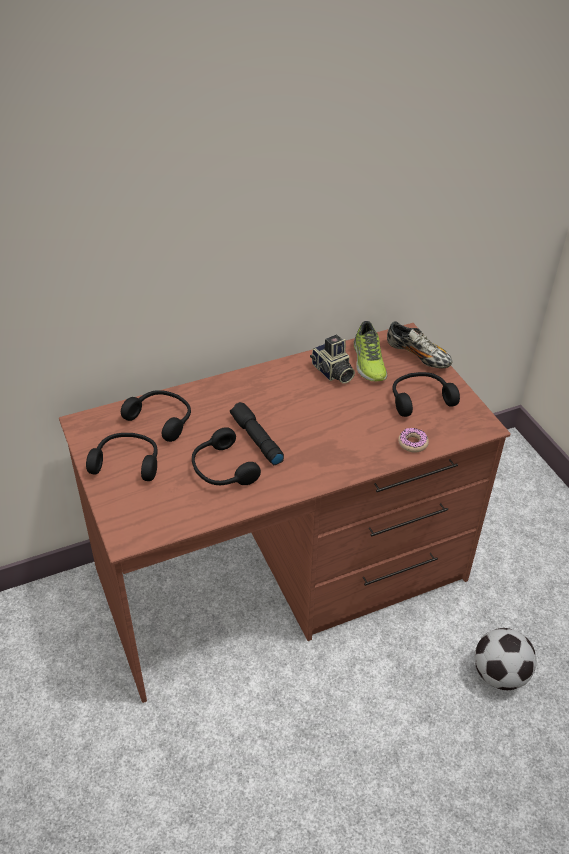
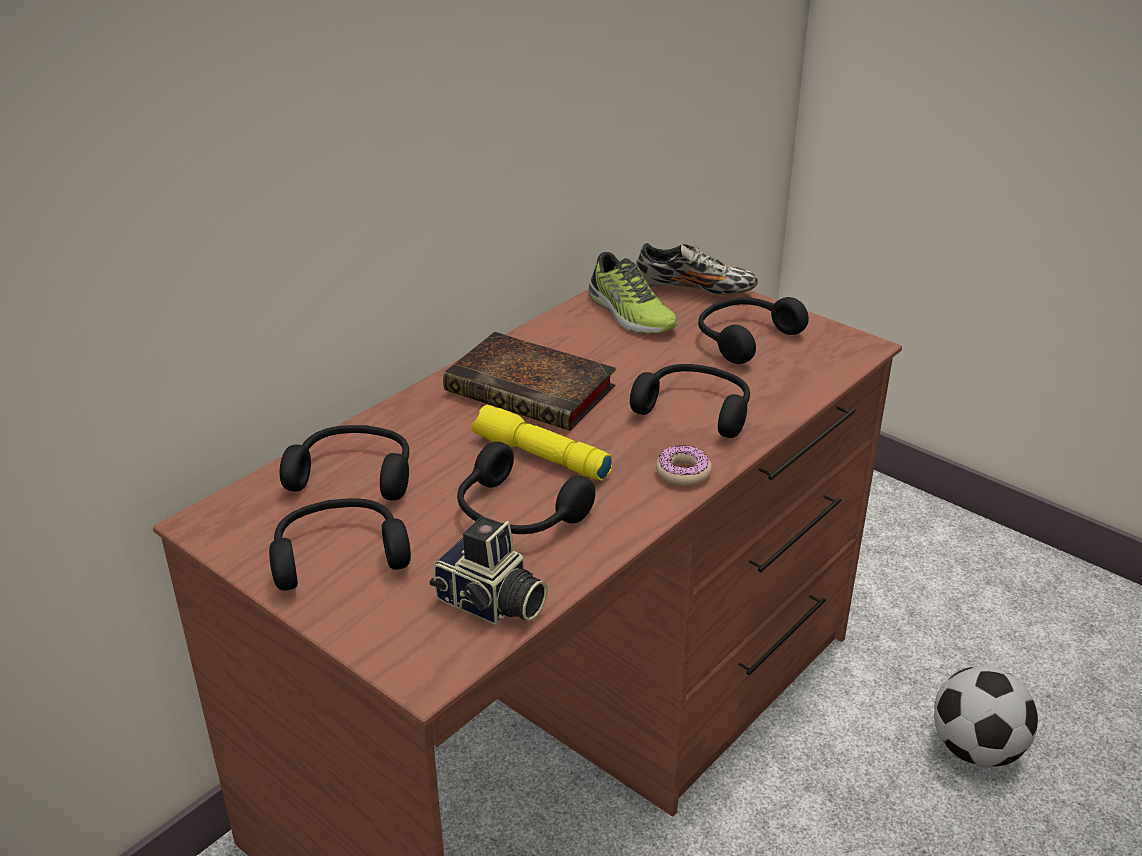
camera: 25 degrees left, 10 degrees down
black flashlight [230,402,284,465] -> yellow flashlight [471,405,612,481]
camera [310,335,355,384] -> camera moved to [430,516,548,625]
donut [398,428,429,452] -> donut moved to [656,444,712,486]
none -> book [443,332,616,431]
none -> black headphones [630,364,750,438]

